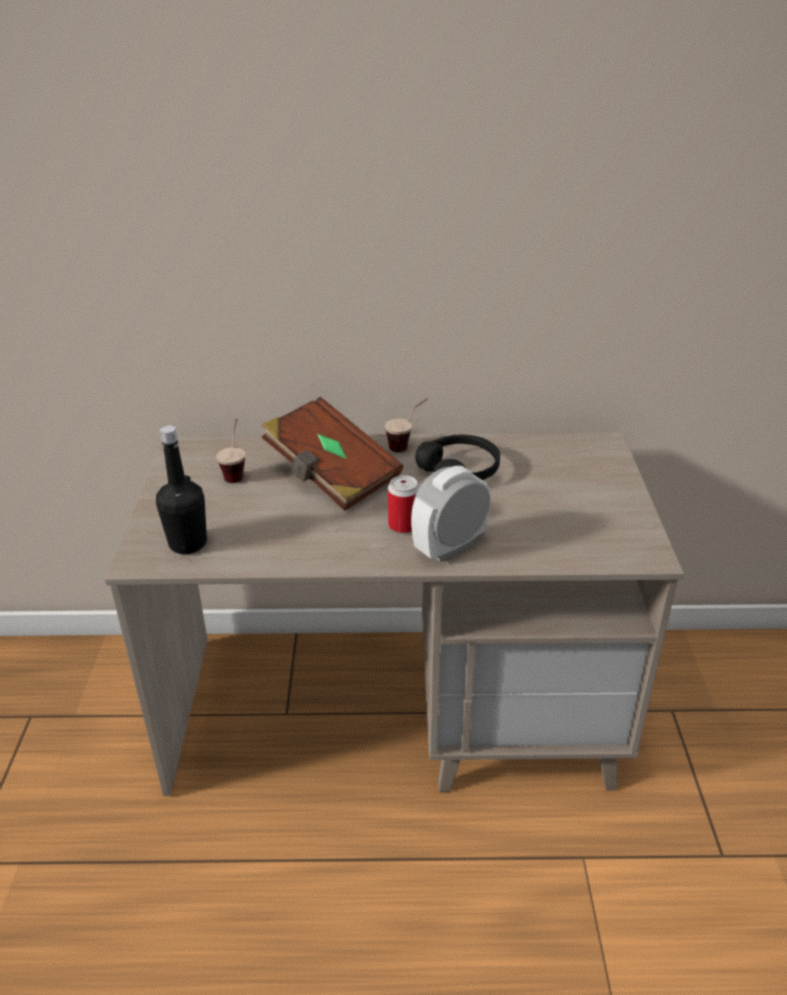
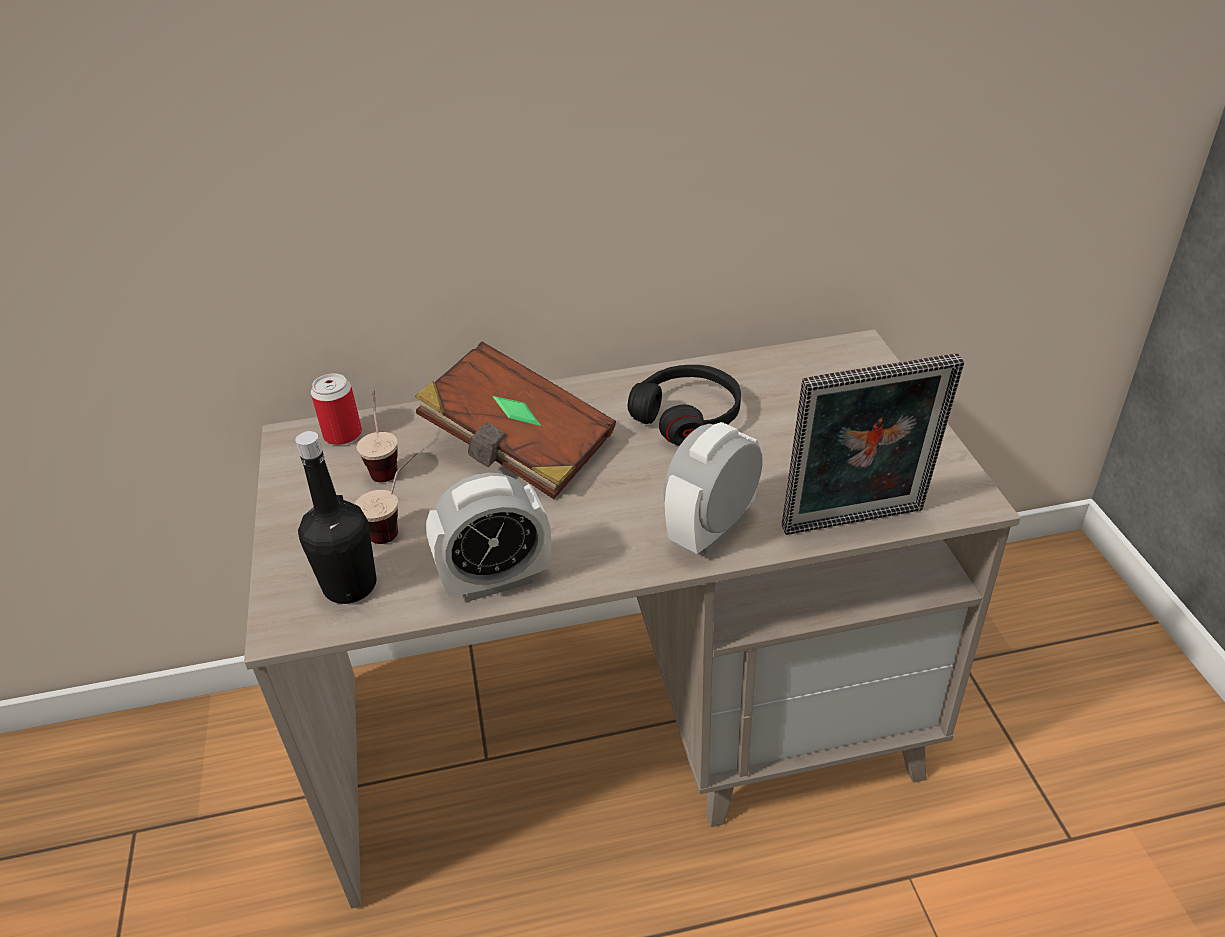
camera: 10 degrees left, 5 degrees up
cup [385,398,428,452] -> cup moved to [355,453,417,544]
can [388,475,420,533] -> can moved to [311,373,362,445]
none -> alarm clock [426,473,551,601]
none -> picture frame [782,353,964,535]

